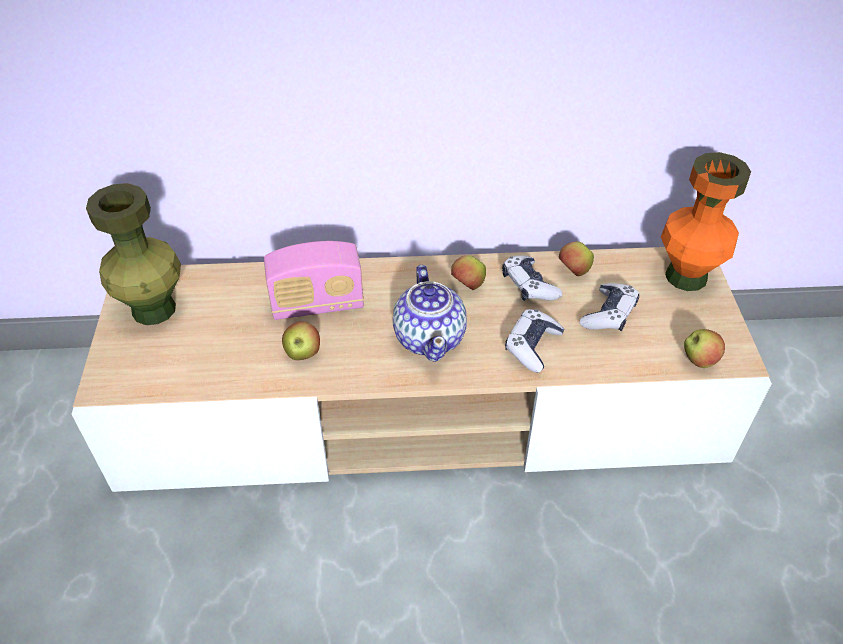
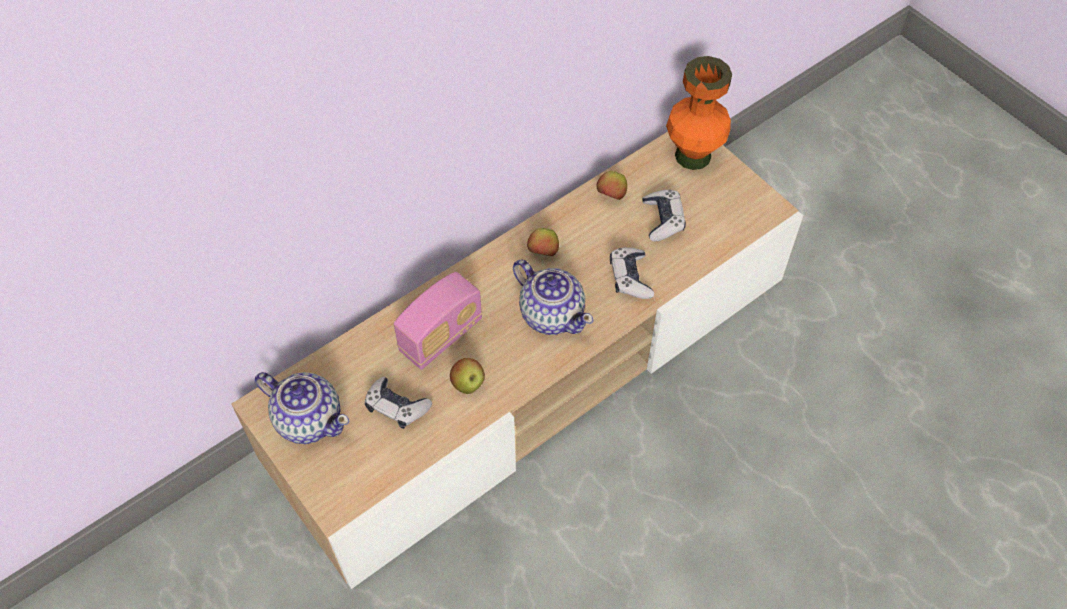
camera: 35 degrees left, 10 degrees up
green vase [86,183,181,325] -> teapot [255,372,349,444]
game controller [502,255,562,301] -> game controller moved to [365,377,432,429]
apple [684,329,725,368] -> none

